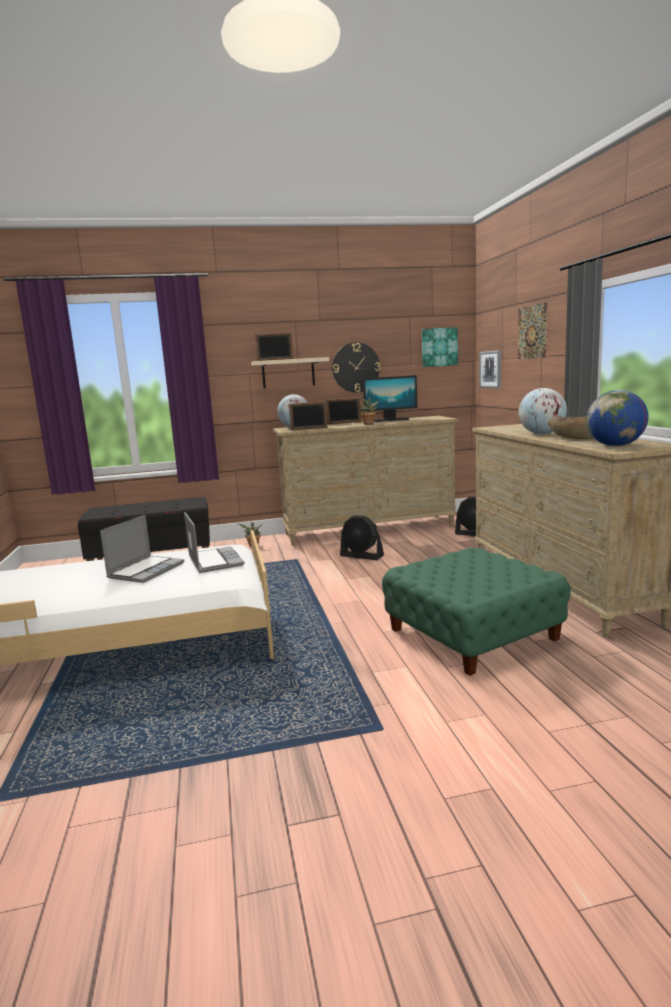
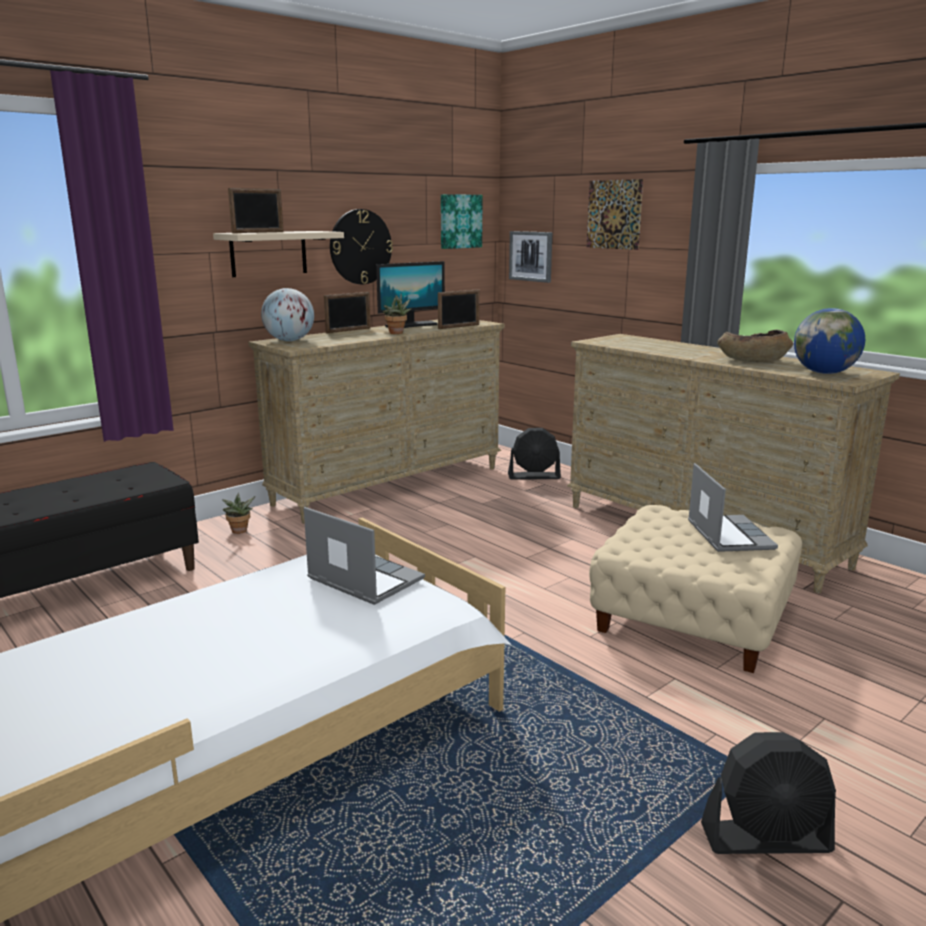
camera: 30 degrees left, 5 degrees up
laptop [100,515,184,583] -> laptop moved to [688,463,778,552]
picture frame [289,401,327,430] -> picture frame moved to [438,289,479,329]
black fan [340,515,384,560] -> black fan moved to [701,732,836,854]
green ottoman [382,548,571,676] -> beige ottoman [589,505,802,673]
globe [519,388,567,434] -> none

